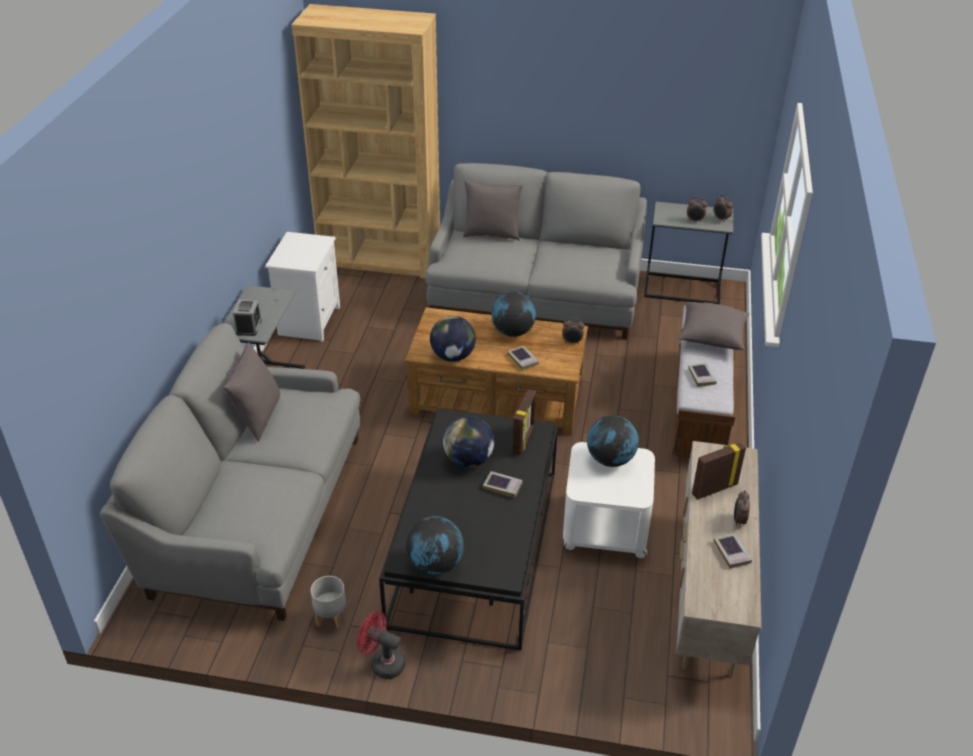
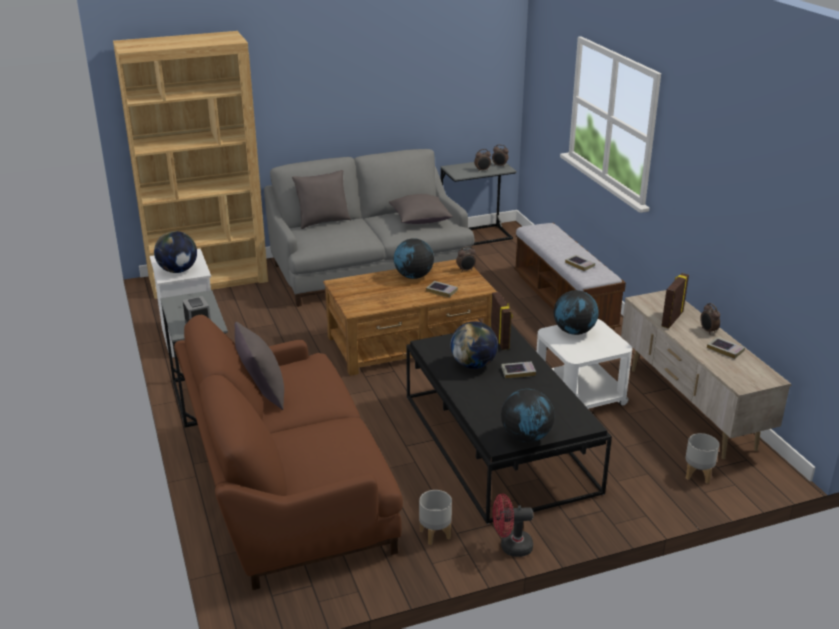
camera: 30 degrees left, 10 degrees down
grey sofa [100,323,360,621] -> brown sofa [174,315,403,590]
globe [430,316,476,362] -> globe moved to [154,231,197,273]
grey pillow [678,302,750,350] -> grey pillow moved to [389,194,453,224]
none -> grey planter [685,433,719,484]

